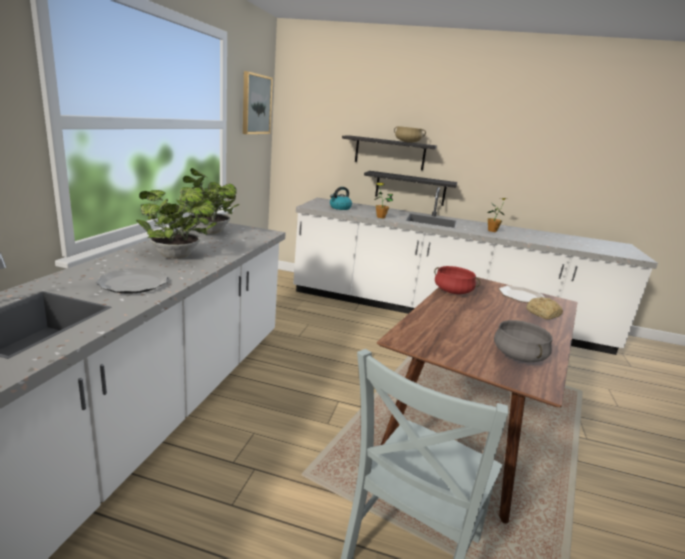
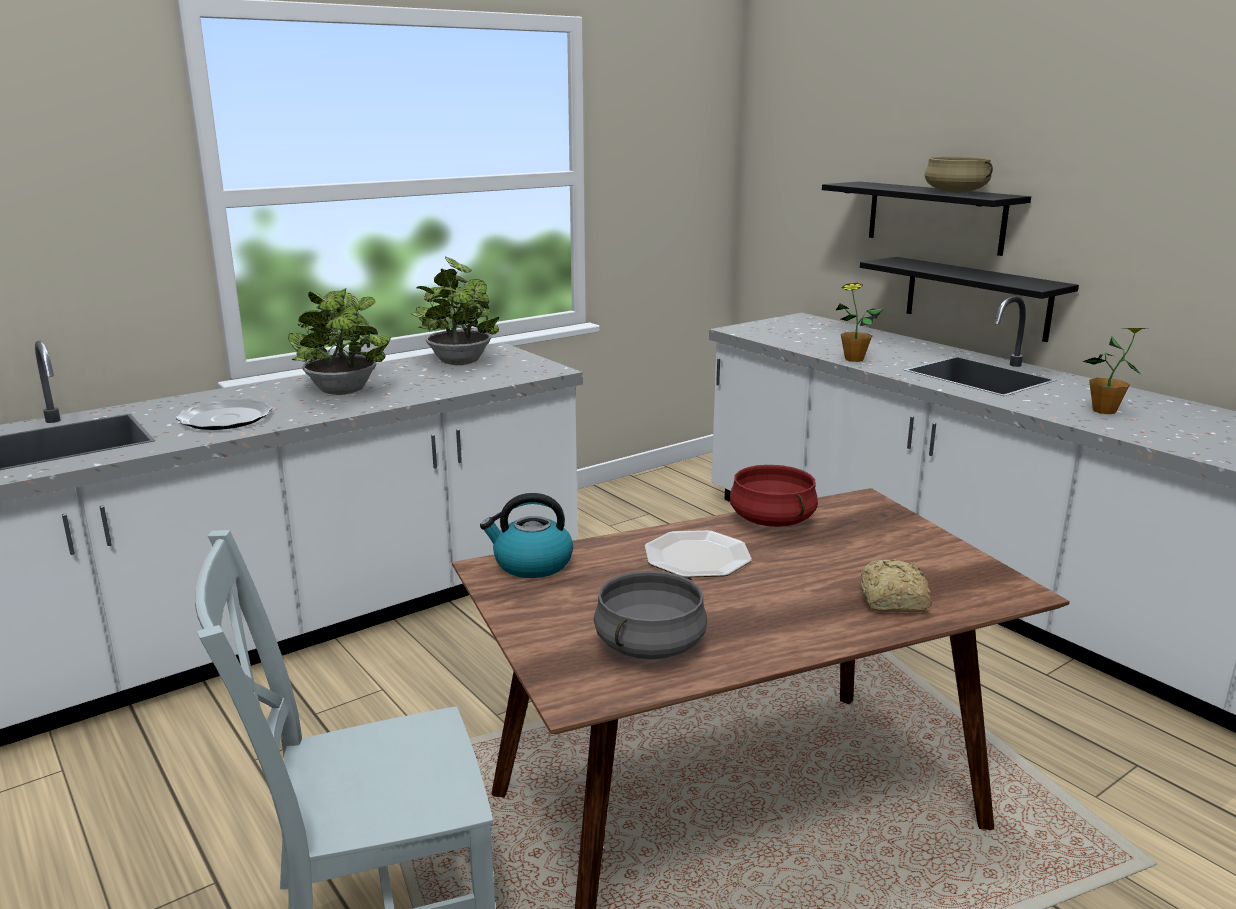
camera: 40 degrees right, 0 degrees up
picture [243,71,273,134] -> none
kettle [330,187,352,210] -> kettle moved to [480,493,573,578]
plate [499,286,545,303] -> plate moved to [645,530,752,577]

